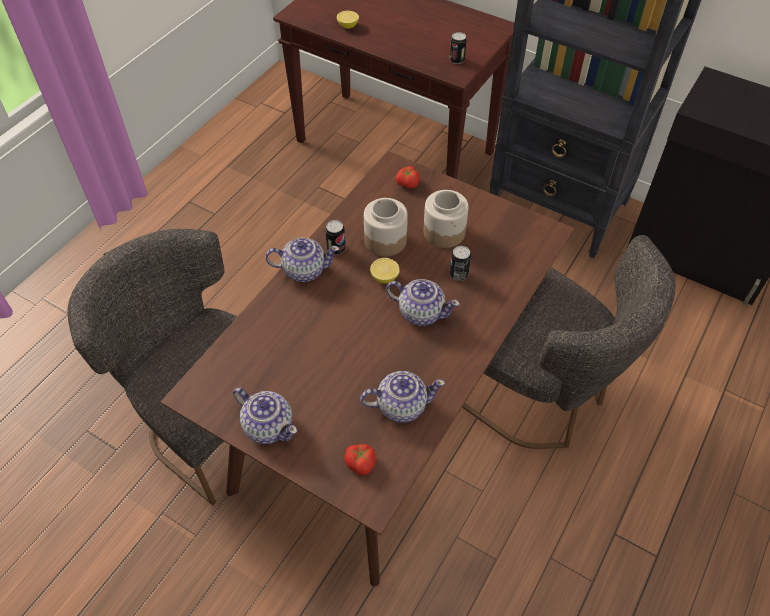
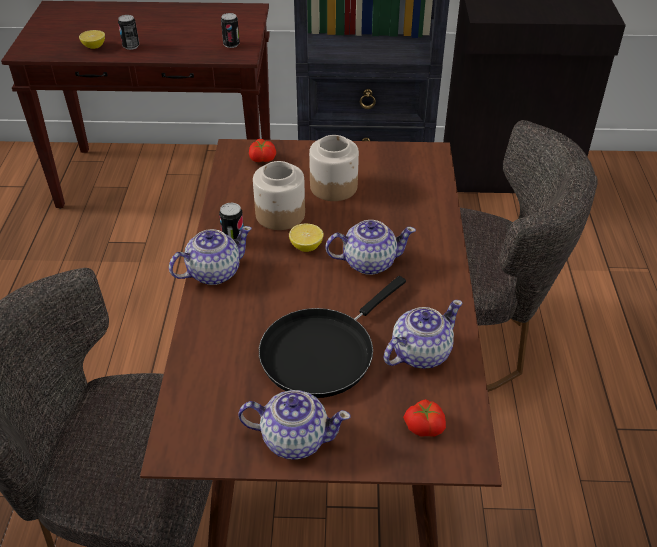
camera: 30 degrees left, 10 degrees down
can [450,246,471,281] -> can moved to [118,15,139,50]
none -> black frying pan [259,276,406,398]

